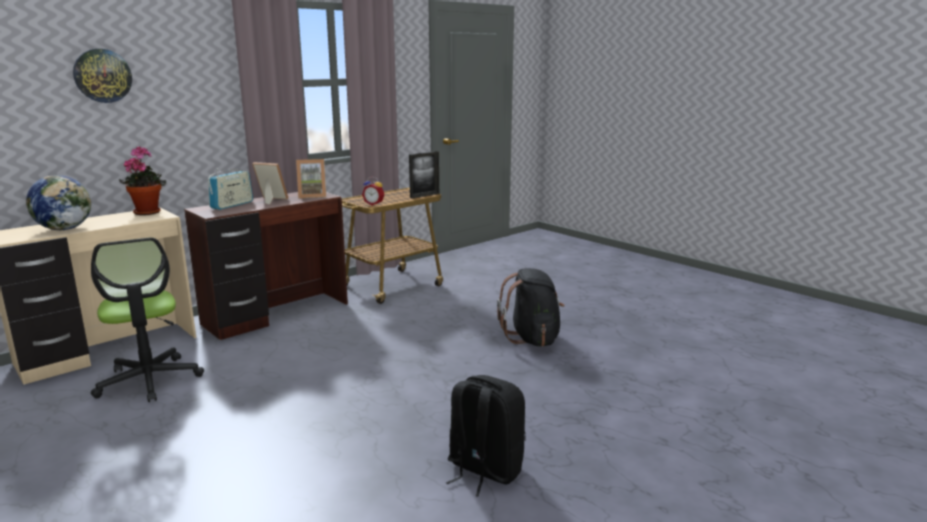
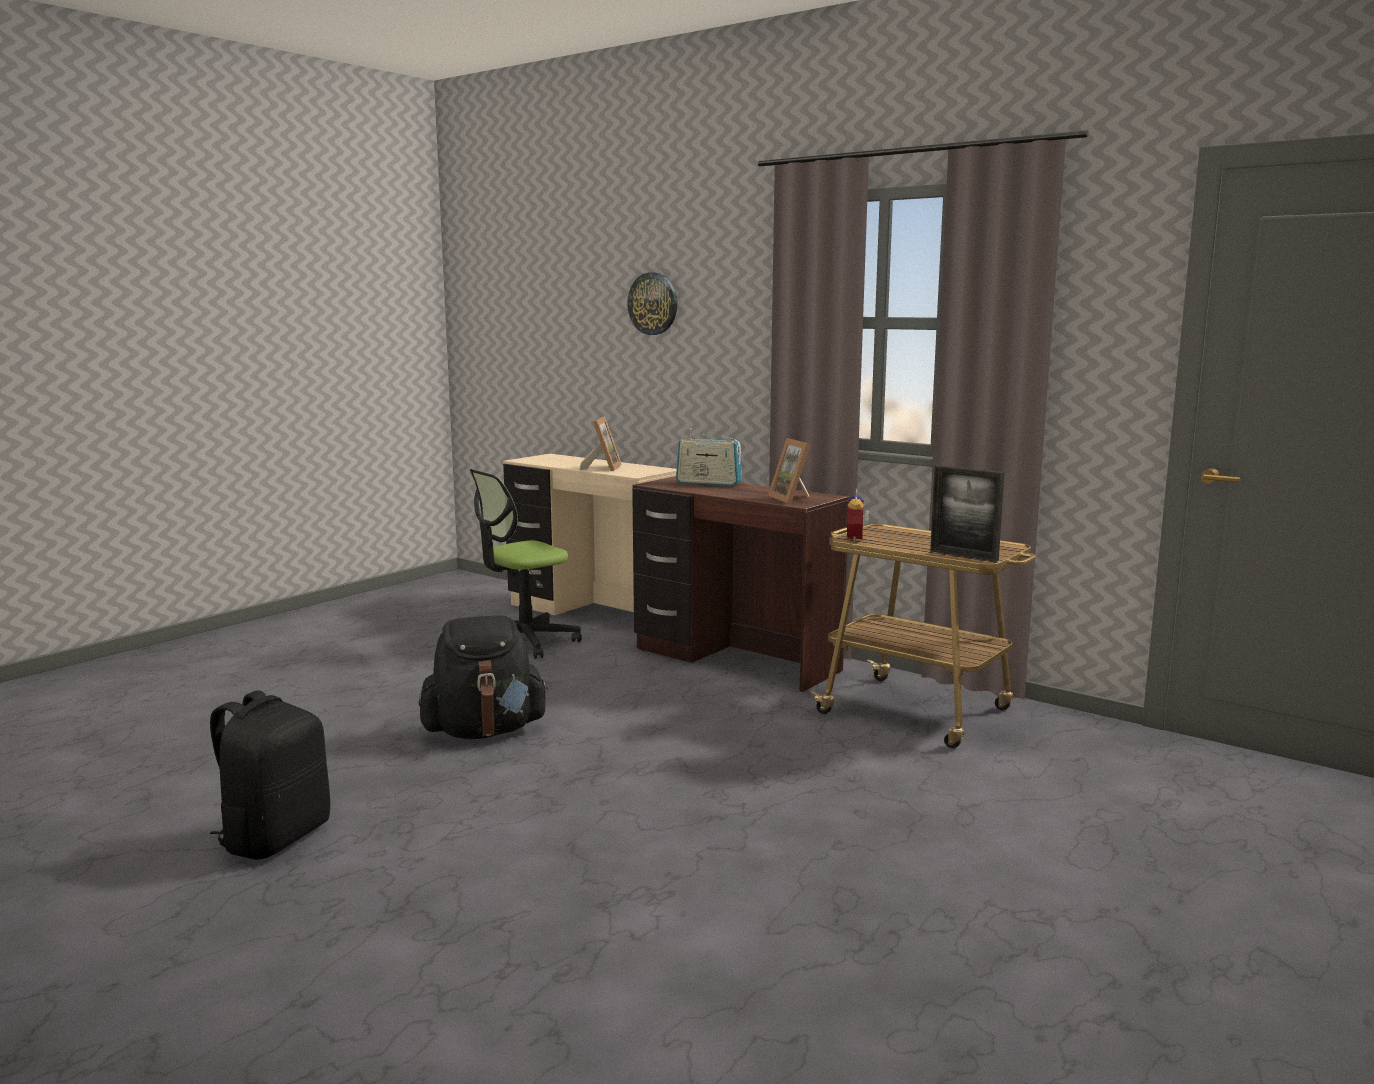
camera: 80 degrees right, 5 degrees down
globe [26,175,91,230] -> none
potted plant [119,146,166,215] -> none
picture frame [252,162,288,204] -> picture frame moved to [579,416,622,471]
black backpack [497,268,565,347] -> black backpack moved to [419,615,548,739]

